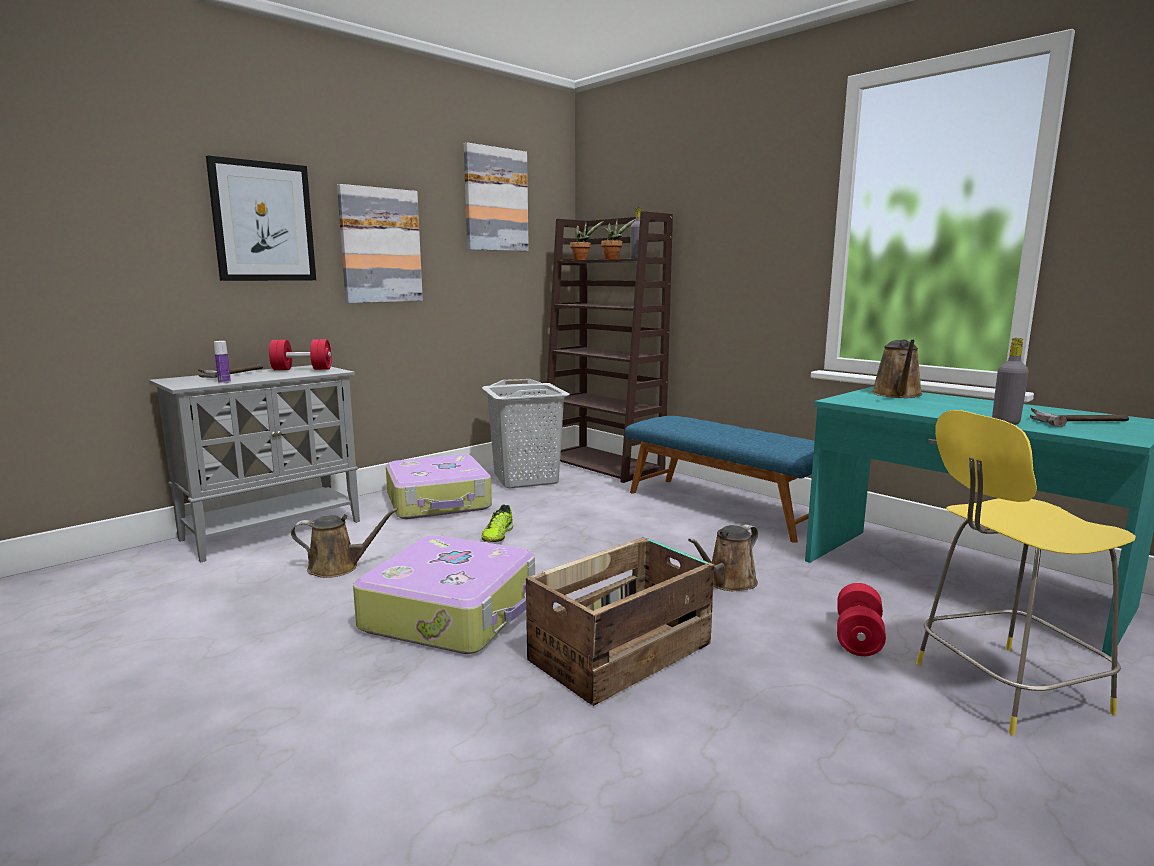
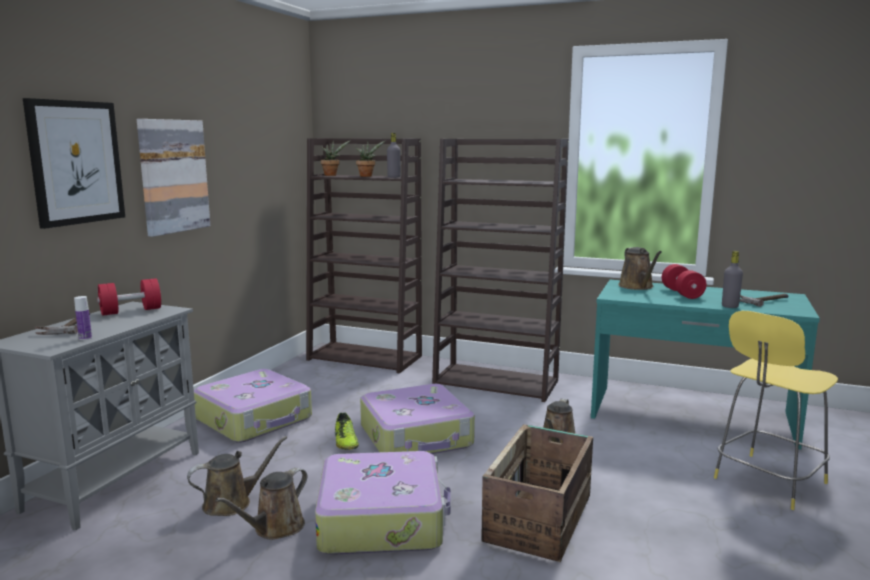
camera: 25 degrees left, 0 degrees up
picture [464,142,529,252] -> none
grey laundry basket [482,379,570,488] -> none
blue bench [625,416,815,543] -> brown bookcase [432,139,569,402]
red dumbbell [837,583,886,656] -> red dumbbell moved to [662,264,707,299]
none -> brown watering can [216,468,307,540]
none -> suitcase [360,384,475,454]

